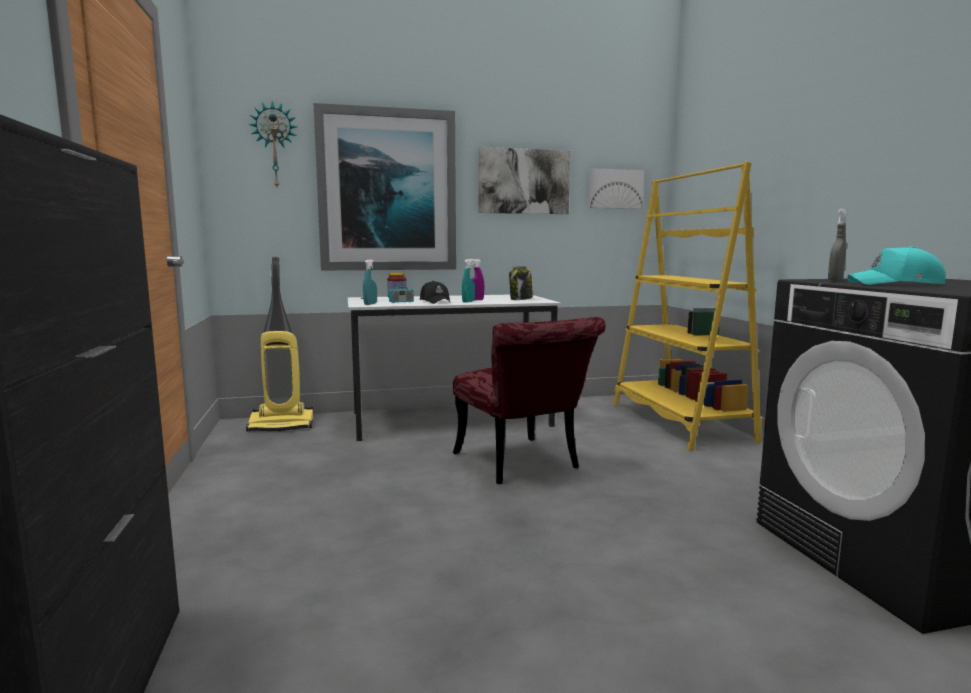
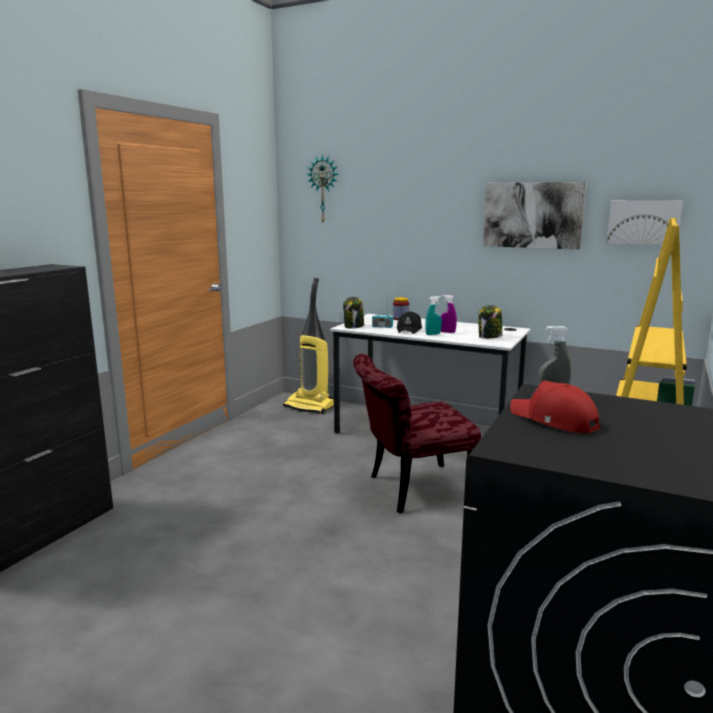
camera: 40 degrees right, 5 degrees up
picture [314,103,456,270] -> none
turquoise spray bottle [363,259,377,305] -> jar [343,297,364,329]
red chair [453,317,606,484] -> red chair turned 60 degrees clockwise [353,354,481,513]
turquoise cap [847,246,946,285] -> red cap [510,381,600,433]

